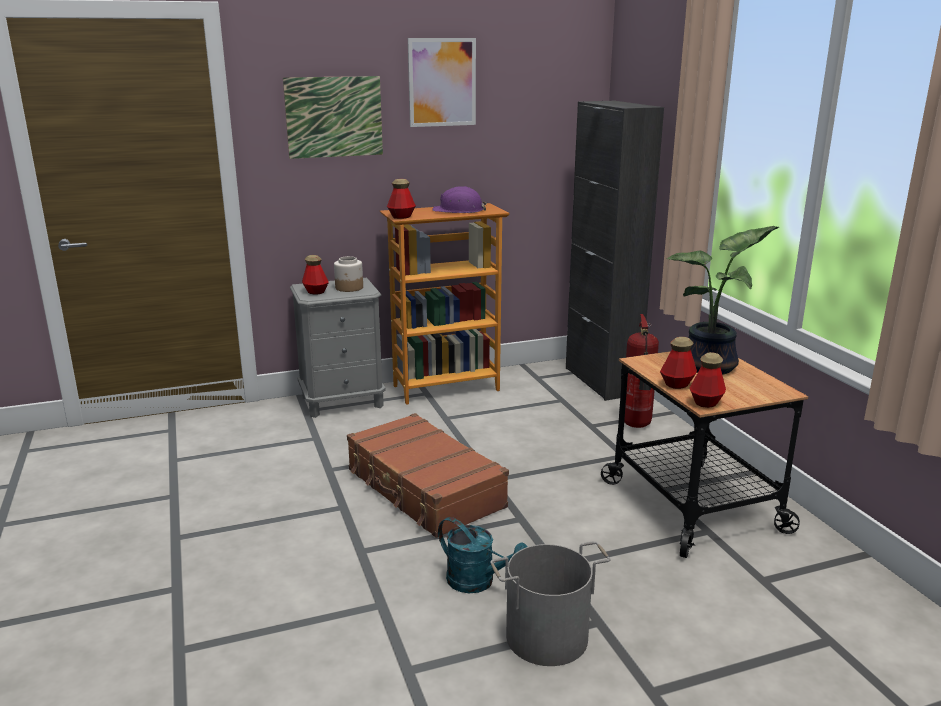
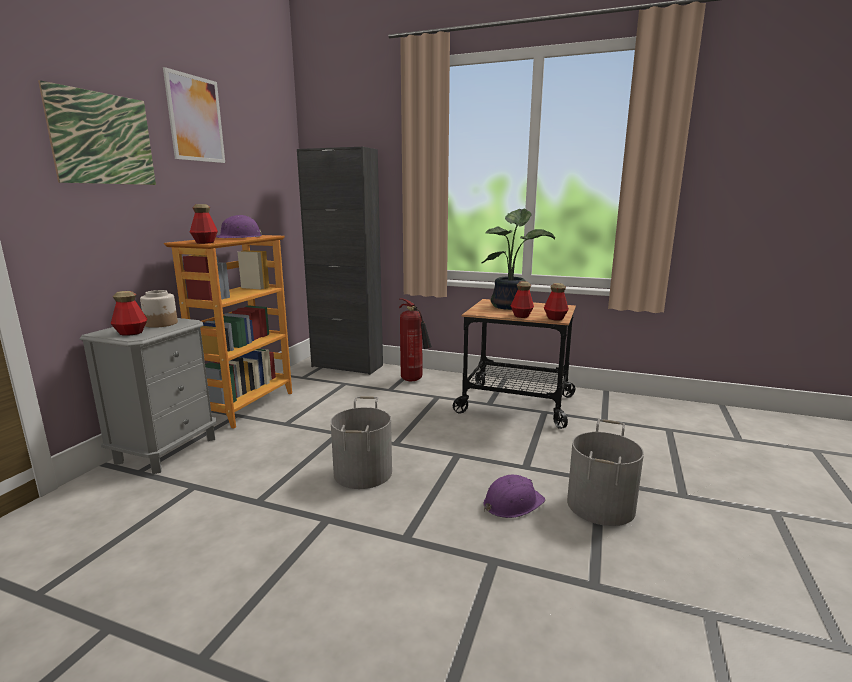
camera: 50 degrees left, 5 degrees down
brown suitcase [347,413,509,538] -> grey bucket [331,396,392,489]
turquoise watering can [438,517,528,593] -> purple hard hat [484,475,545,518]

